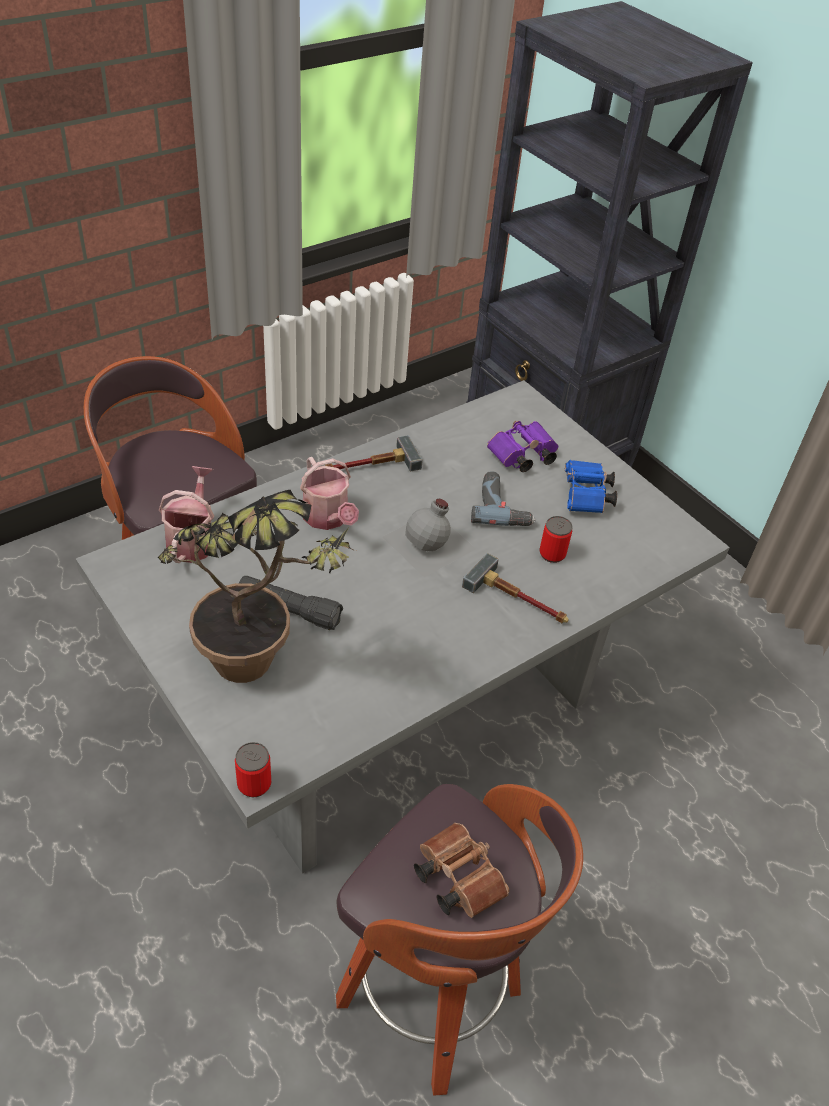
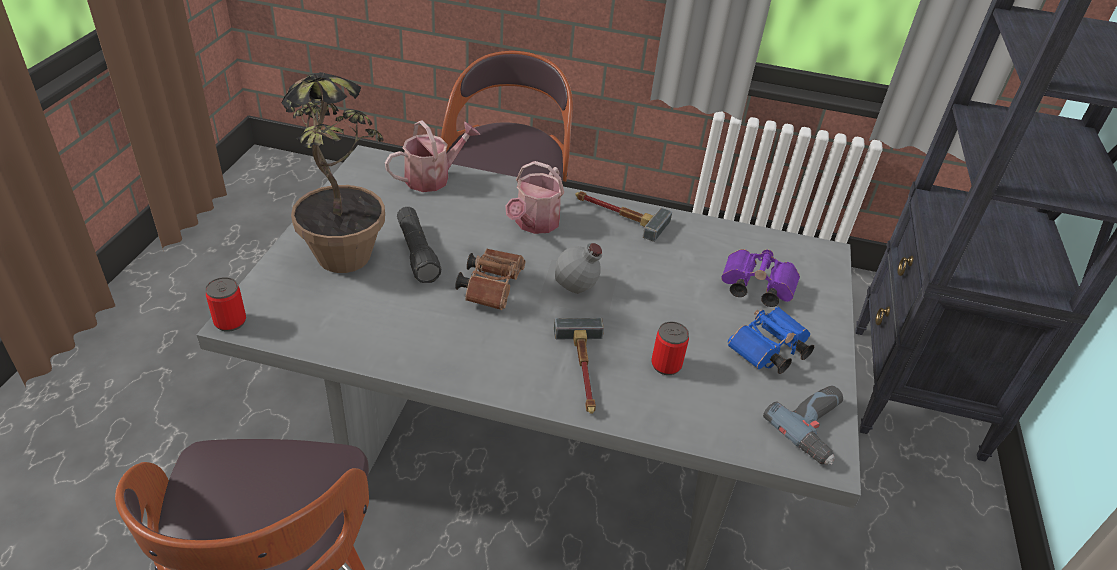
camera: 50 degrees right, 5 degrees down
brown binoculars [414,823,510,918] -> brown binoculars moved to [455,249,525,310]
power drill [471,471,536,526] -> power drill moved to [763,386,843,465]

